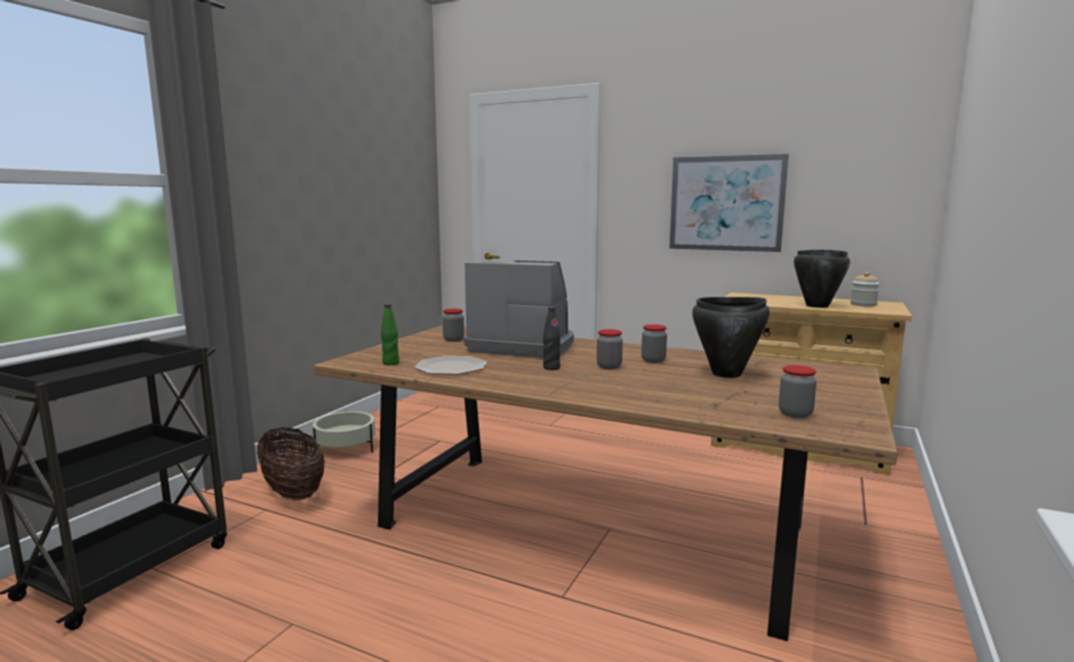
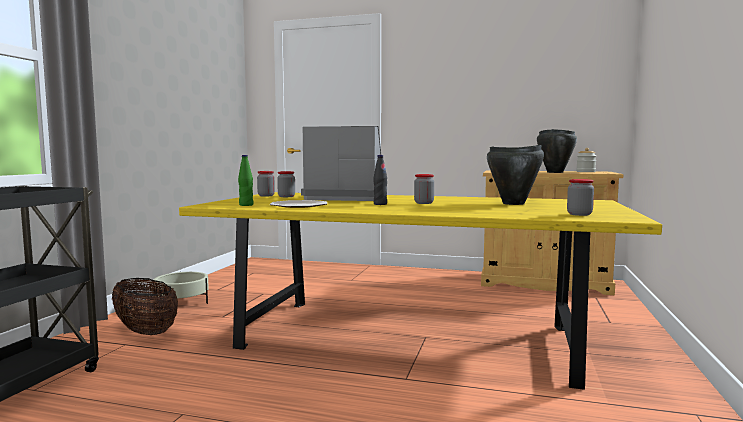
camera: 10 degrees left, 5 degrees down
brown dining table [314,325,898,641] -> yellow dining table [179,192,662,390]
jar [641,324,667,363] -> jar moved to [257,171,275,196]
picture [669,154,789,252] -> none

